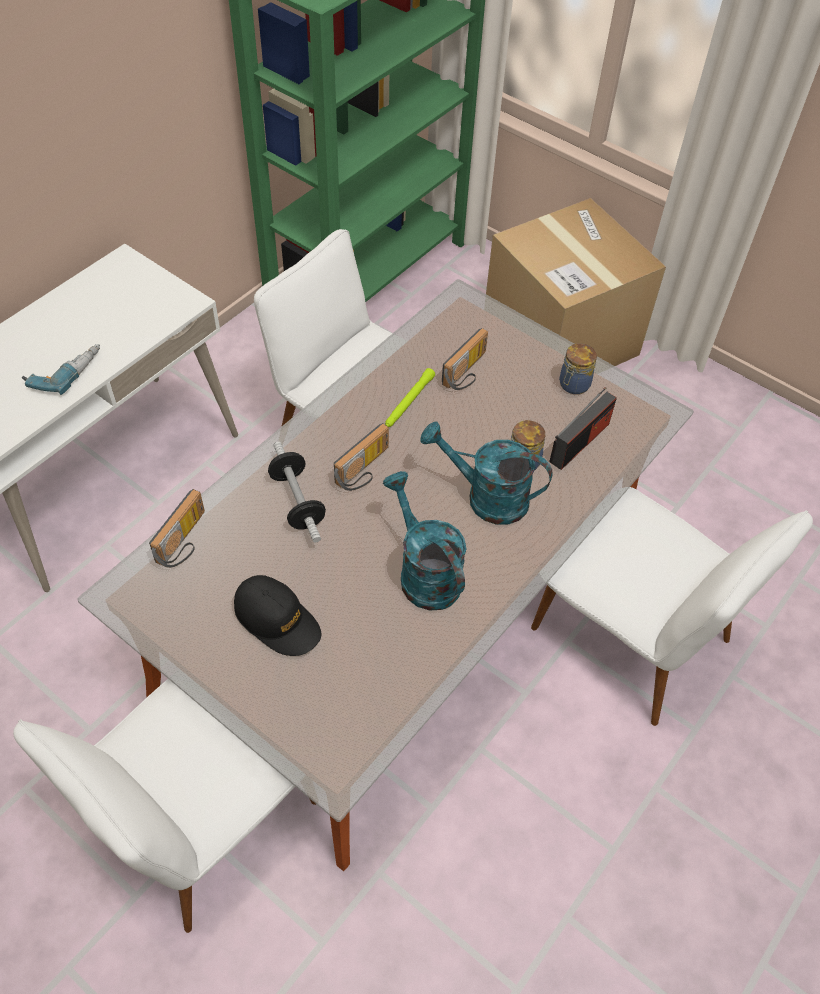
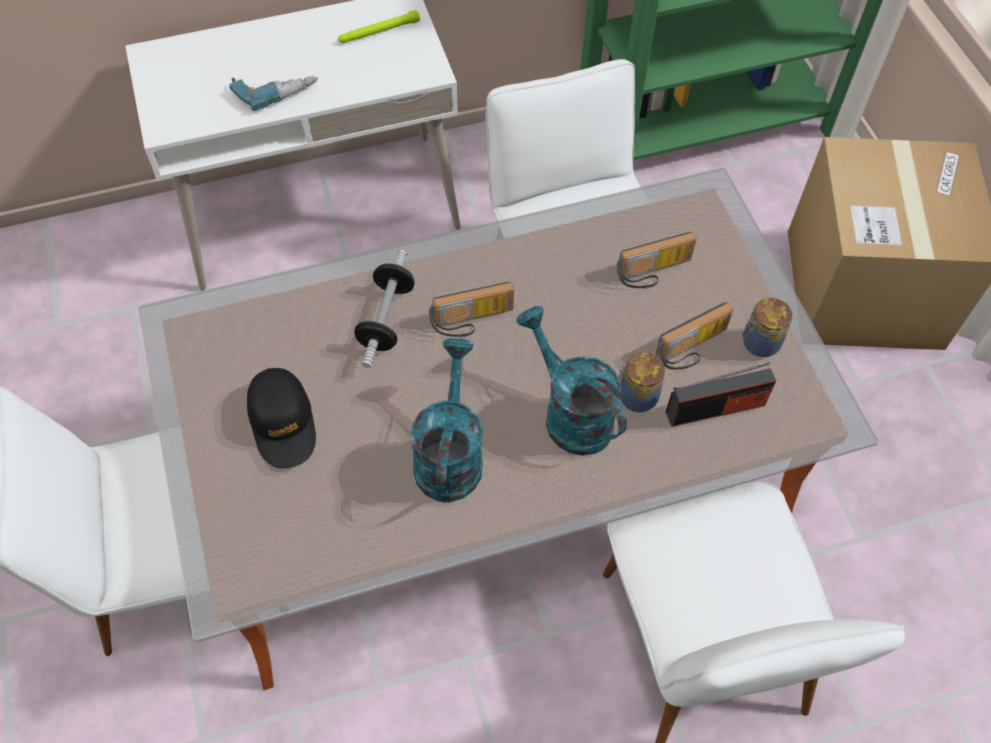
camera: 35 degrees right, 5 degrees up
radio [149,489,205,568] -> radio moved to [656,302,733,370]
green flashlight [385,368,435,427] -> green flashlight moved to [338,10,420,43]

